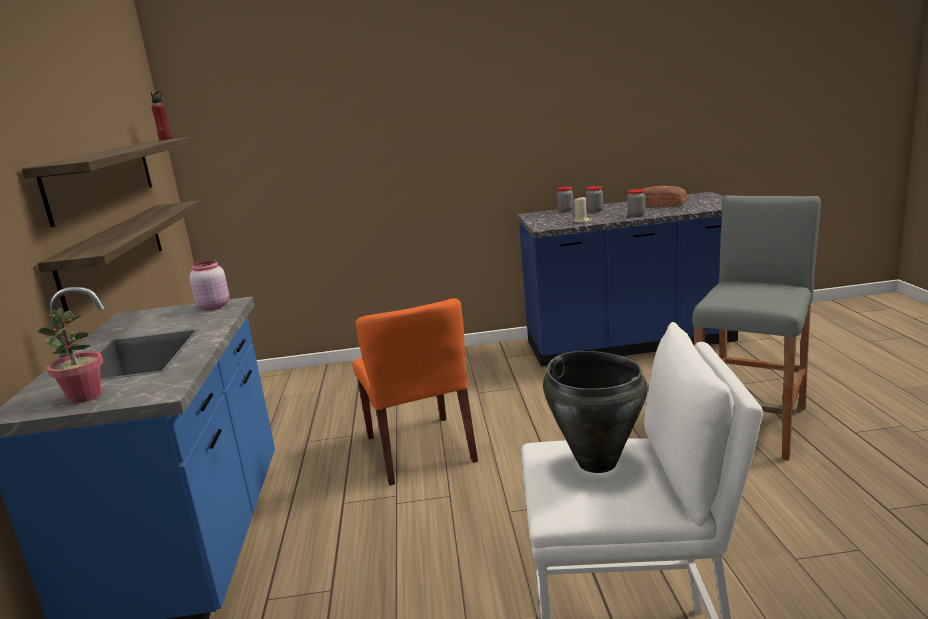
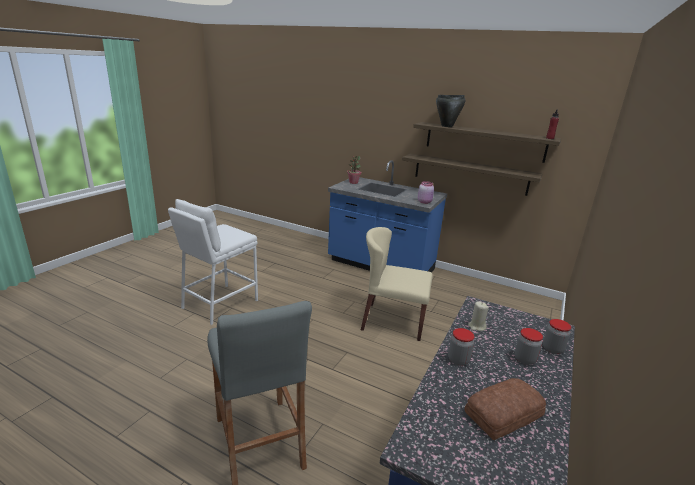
camera: 120 degrees right, 5 degrees up
orange chair [353,298,478,486] -> beige chair [361,227,433,341]
black cooking pot [543,351,647,473] -> black cooking pot moved to [436,95,466,127]

